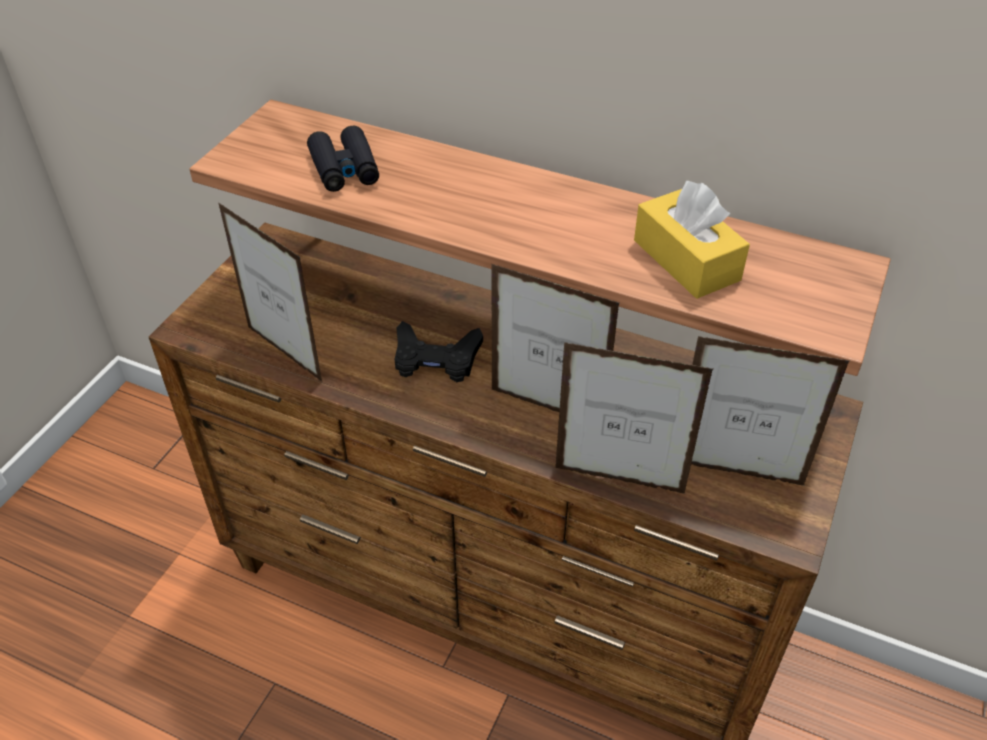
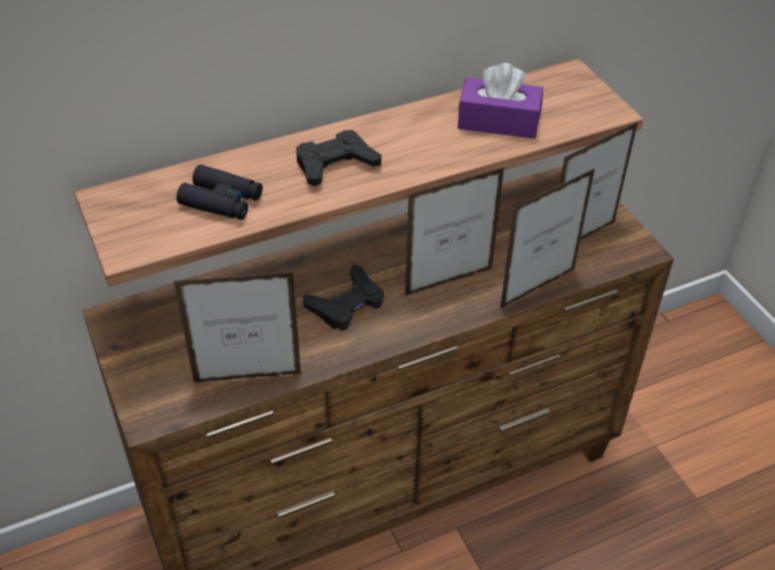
camera: 50 degrees left, 0 degrees up
yellow tissue box [634,181,750,299] -> purple tissue box [458,63,543,139]
none -> black game controller [296,130,382,186]

